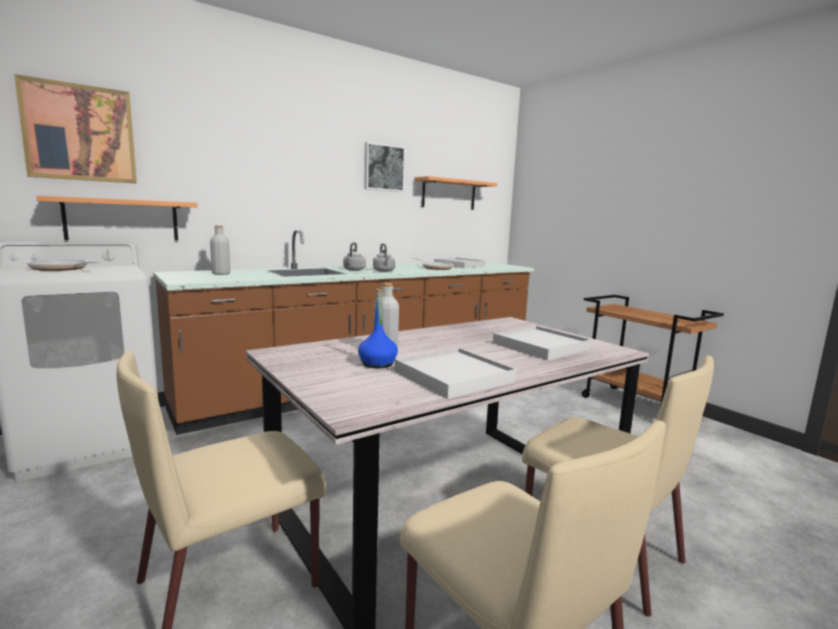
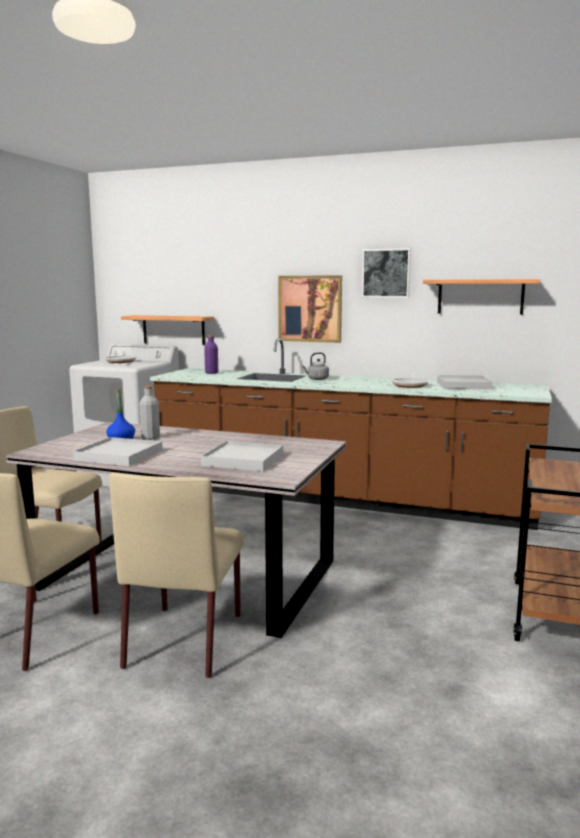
camera: 55 degrees right, 0 degrees up
picture [14,74,137,183] -> picture moved to [278,275,342,343]
grey bottle [210,225,230,275] -> purple bottle [204,335,218,374]
grey kettle [373,244,395,272] -> none

